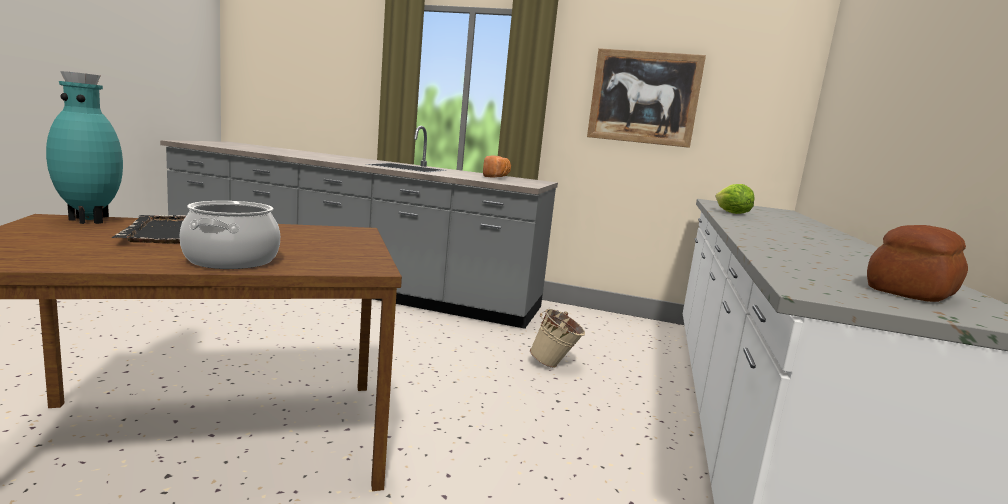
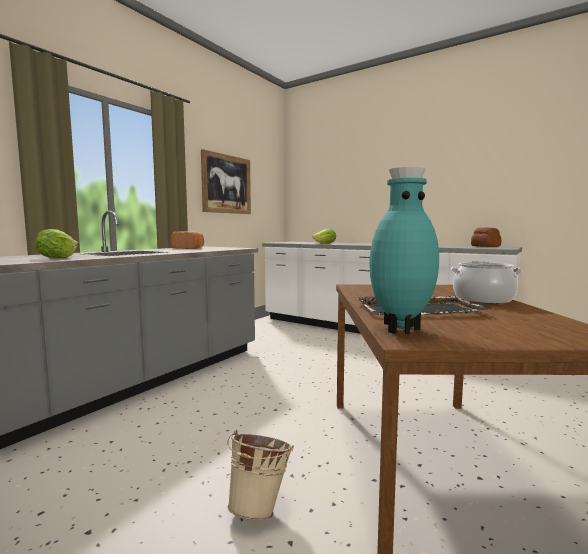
camera: 70 degrees left, 5 degrees down
beige bucket [530,309,585,368] -> beige bucket moved to [227,430,294,520]
none -> lettuce [35,229,78,258]

